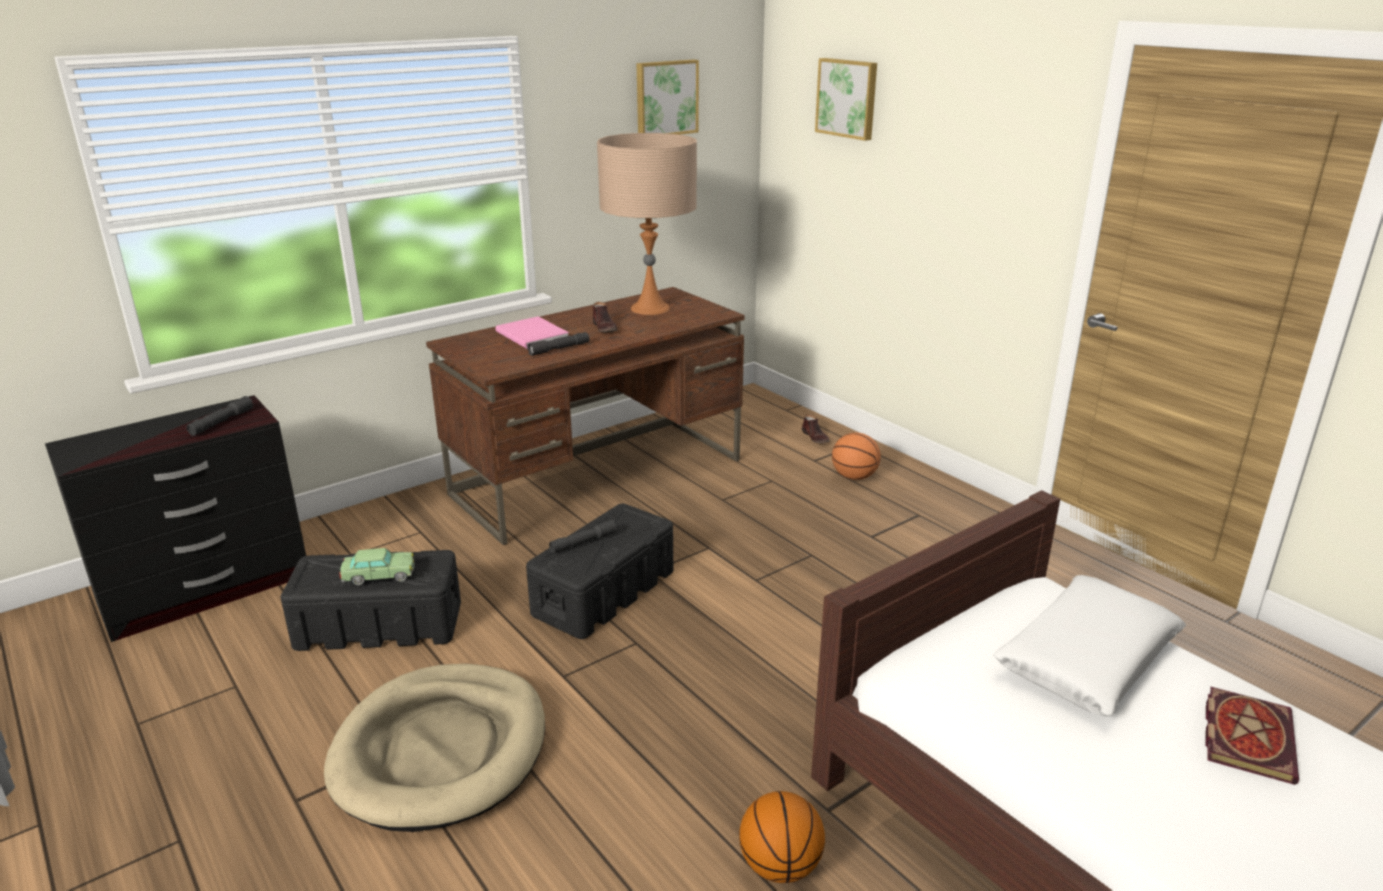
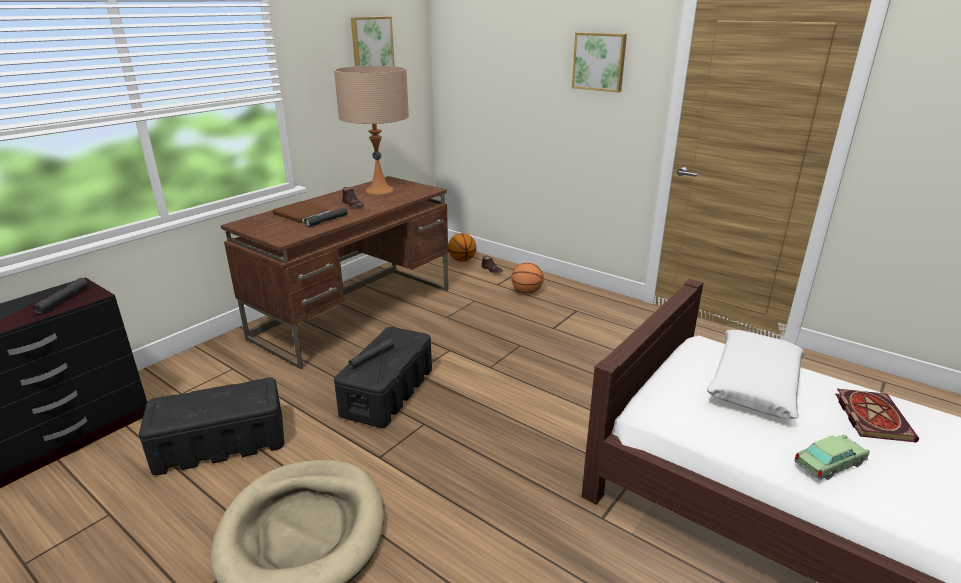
camera: 15 degrees left, 0 degrees up
toy car [339,548,415,585] -> toy car moved to [794,434,870,480]
pink book [495,317,569,349] -> brown book [272,201,330,223]
basketball [739,791,825,883] -> basketball moved to [448,233,476,262]
picture [815,58,877,141] -> picture moved to [572,32,627,92]

